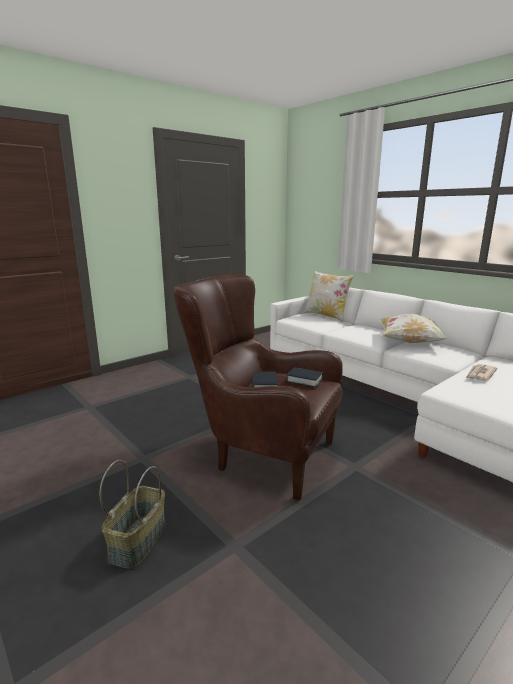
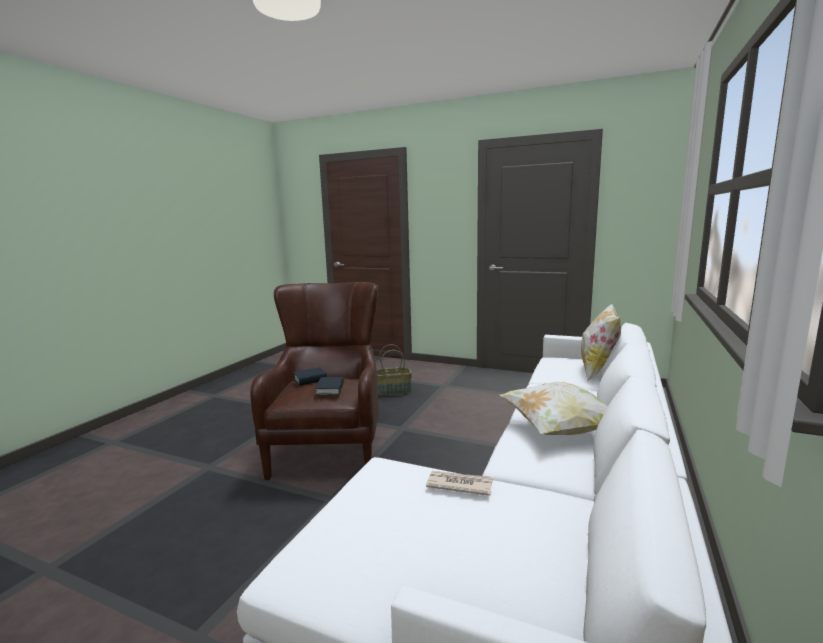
camera: 65 degrees right, 5 degrees down
basket [100,460,166,569] -> basket moved to [377,344,412,395]

